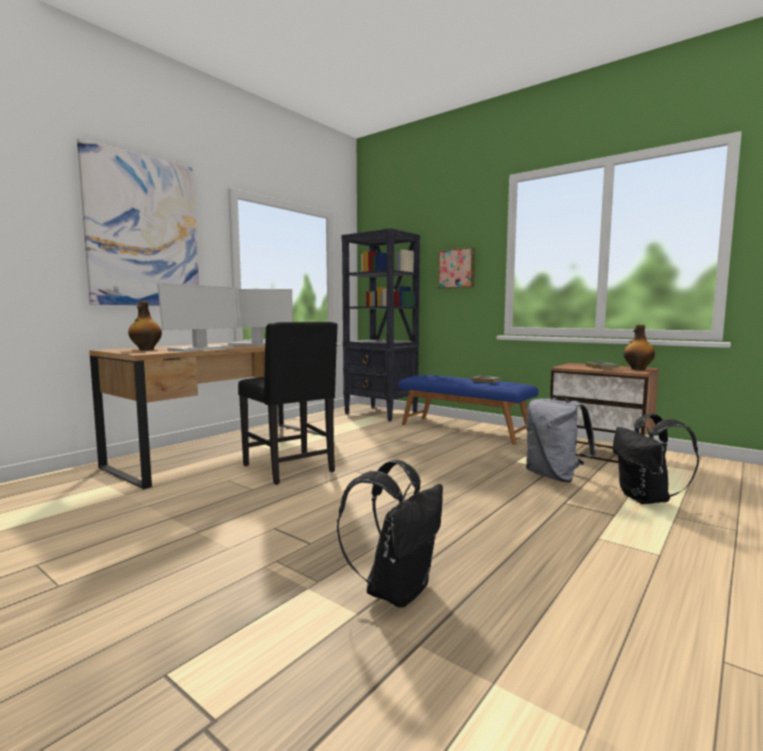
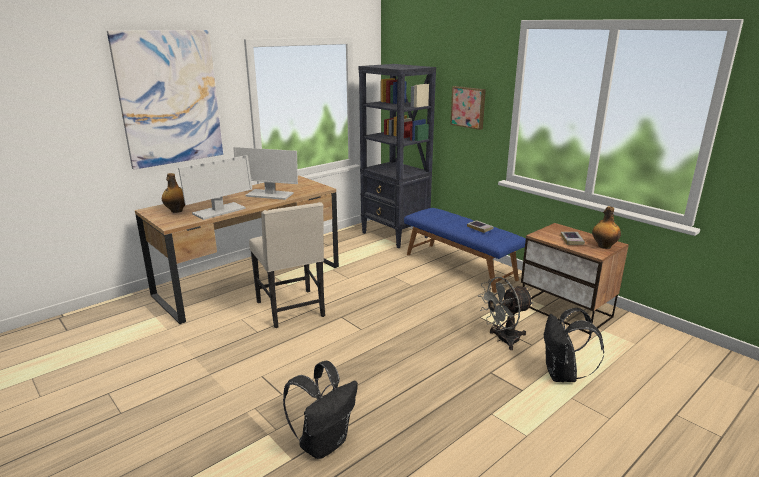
camera: 10 degrees right, 15 degrees up
black chair [238,322,338,485] -> beige chair [249,202,325,328]
grey backpack [526,395,596,483] -> grey fan [478,277,534,350]

